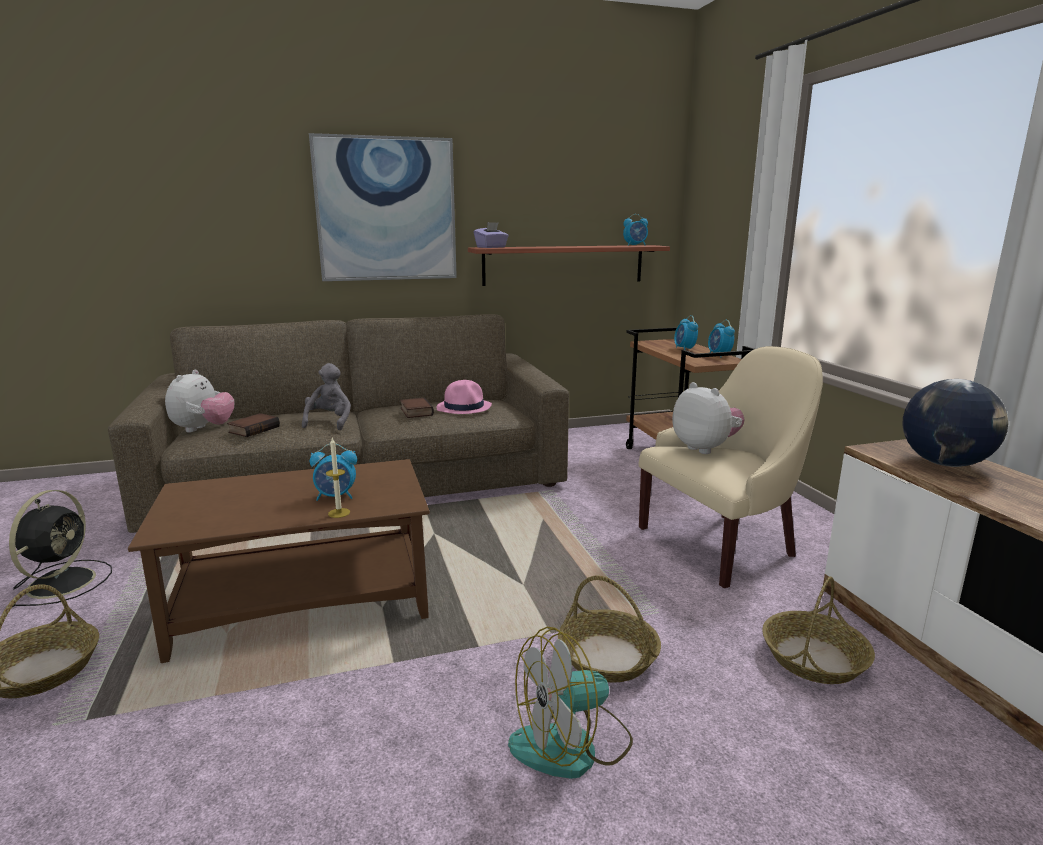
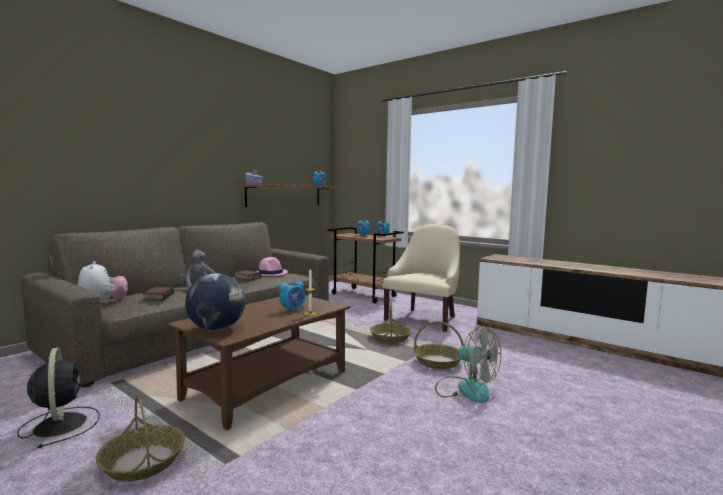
camera: 35 degrees left, 10 degrees down
picture [309,133,457,281] -> none
fan [508,627,633,779] -> fan turned 75 degrees counterclockwise [435,326,501,403]
plush toy [672,382,745,454] -> none
basket [762,577,875,684] -> basket moved to [370,302,412,343]
globe [902,379,1008,467] -> globe moved to [185,273,246,331]

